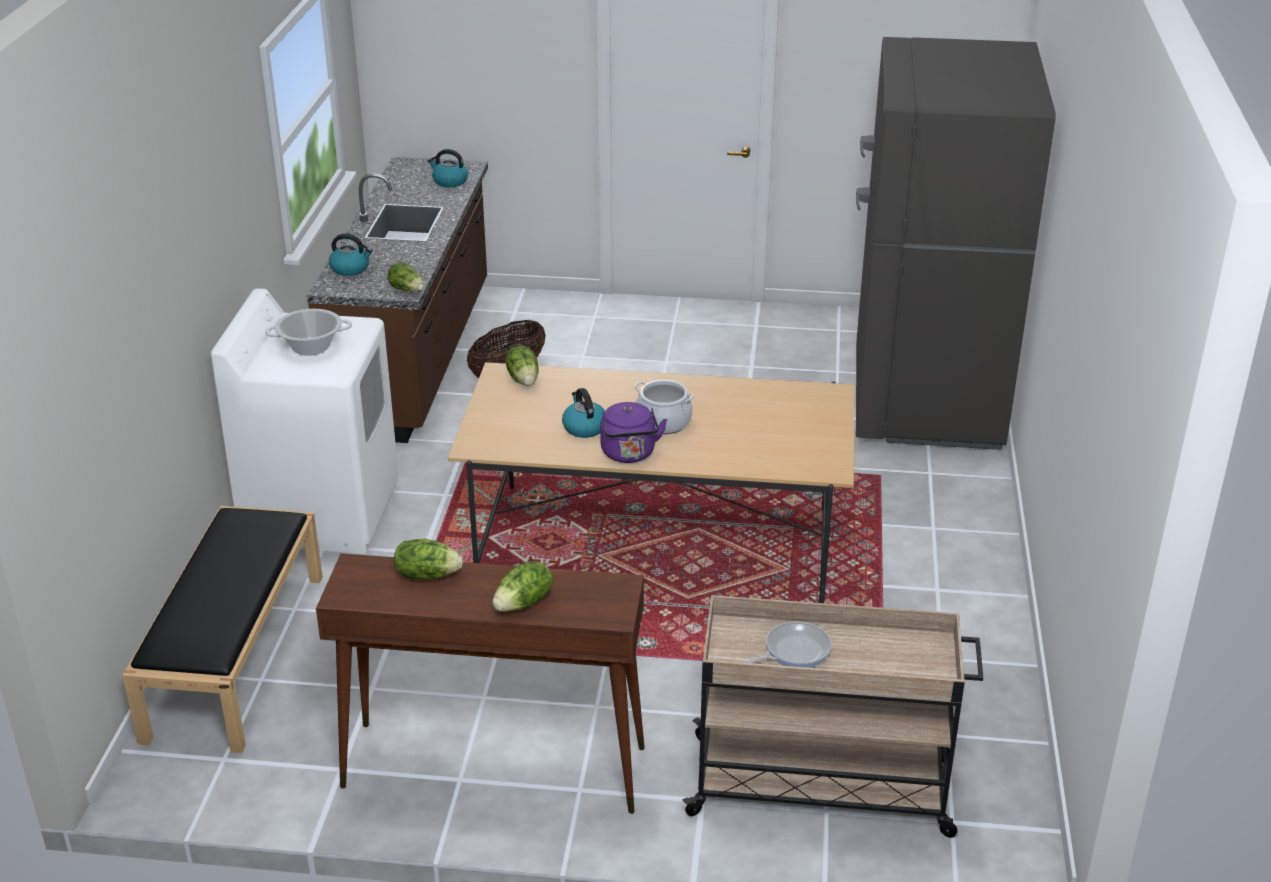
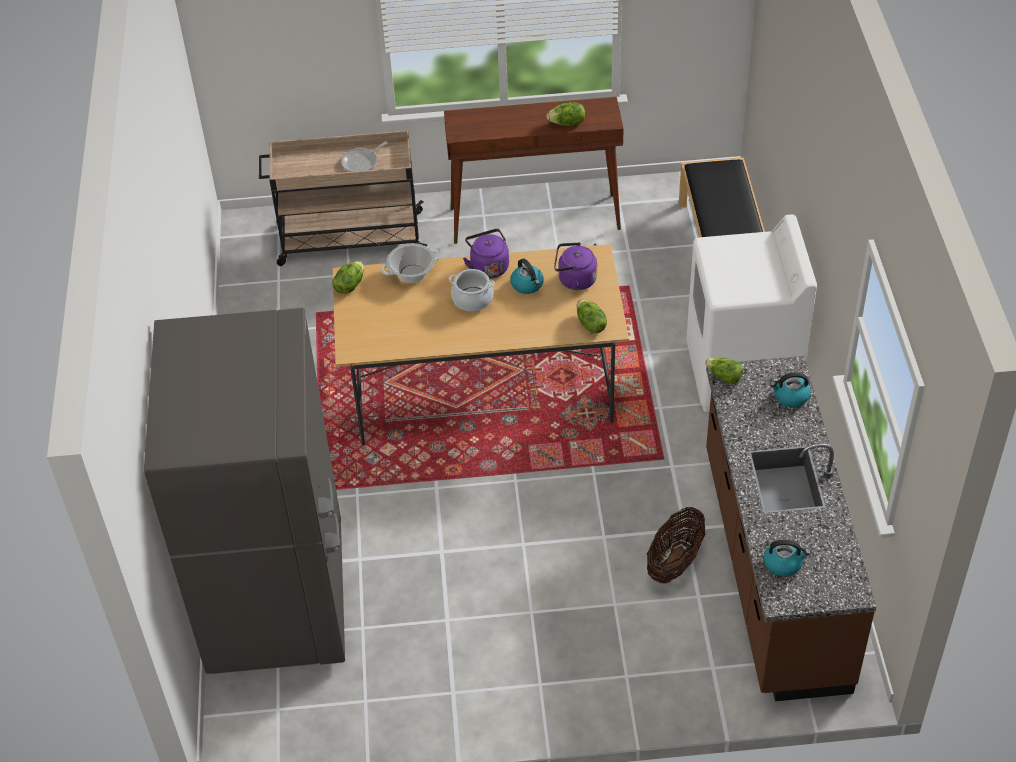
camera: 170 degrees right, 15 degrees up
cooking pot [265,309,352,356] -> cooking pot moved to [381,243,441,283]
lettuce [492,561,553,612] -> lettuce moved to [332,261,364,294]
none -> purple kettle [554,242,597,290]

